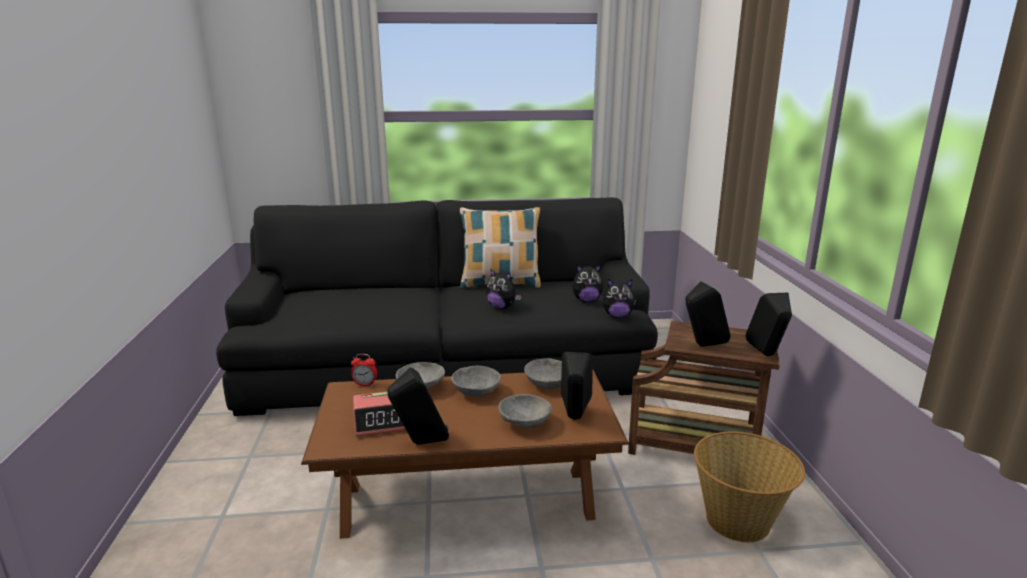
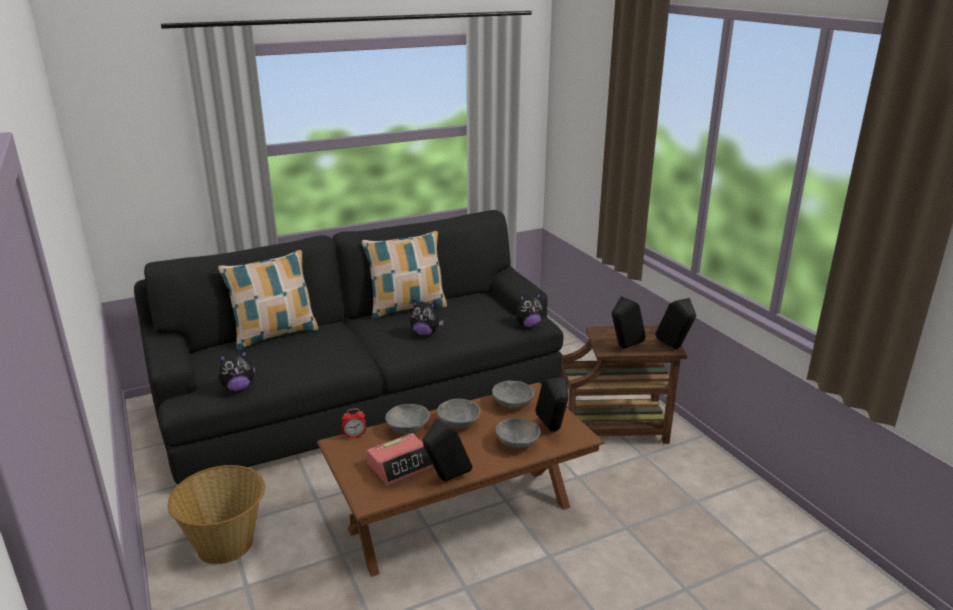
camera: 20 degrees left, 5 degrees up
plush toy [572,265,604,302] -> plush toy moved to [219,350,255,391]
basket [694,431,805,542] -> basket moved to [168,465,265,564]
none -> pillow [218,250,318,350]

